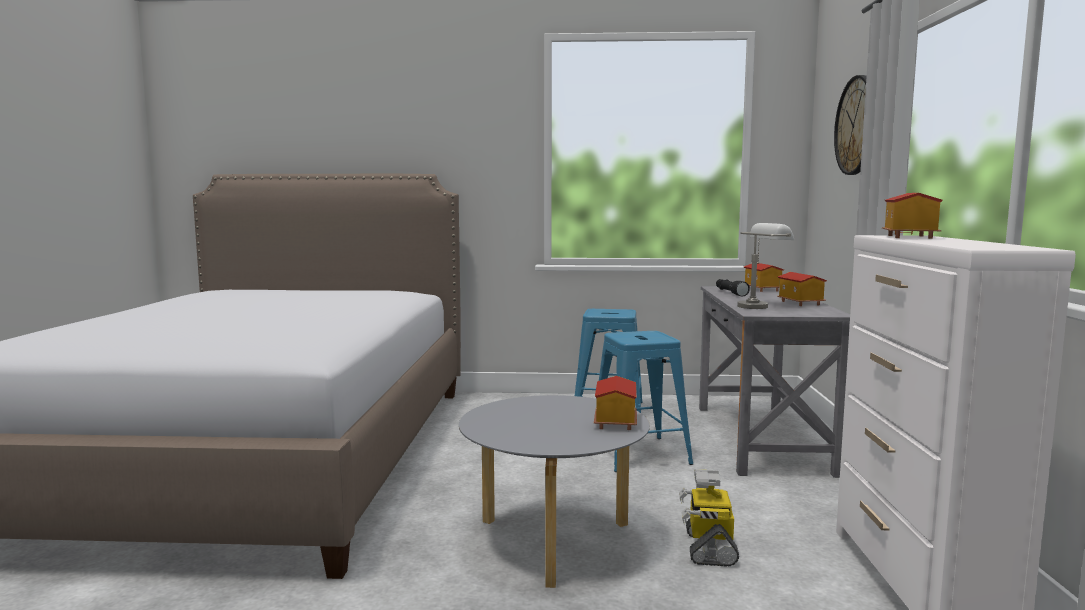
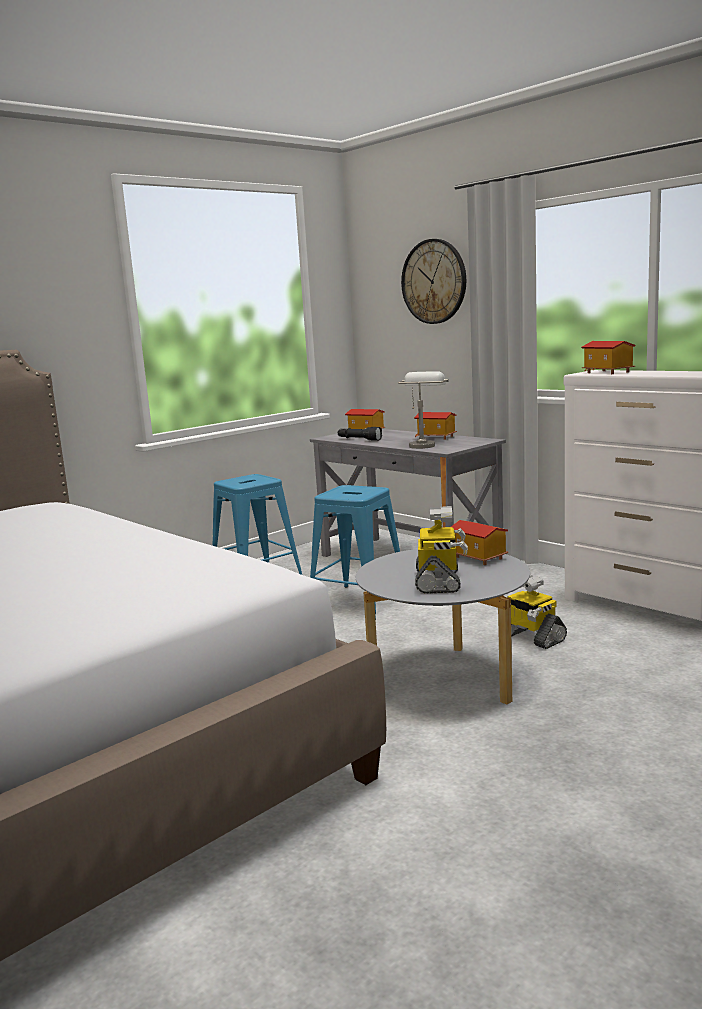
camera: 45 degrees left, 5 degrees up
none -> toy robot [415,506,468,593]

